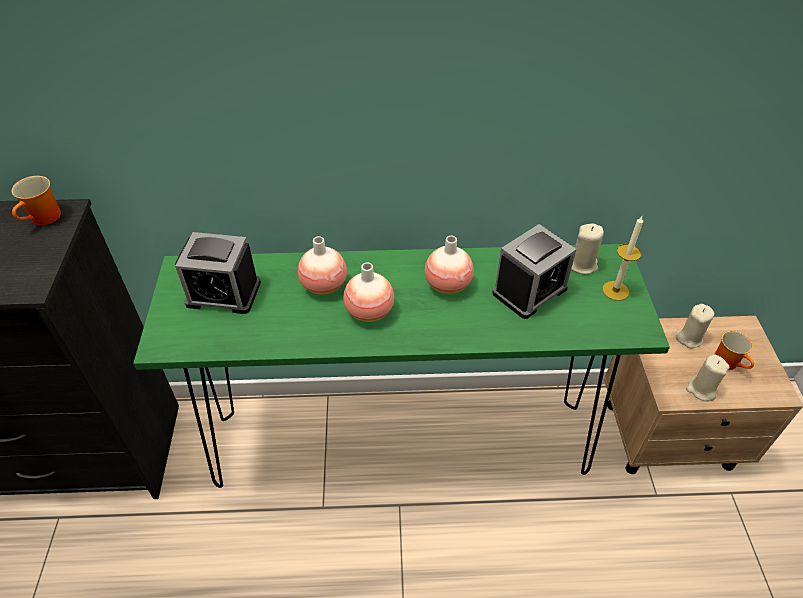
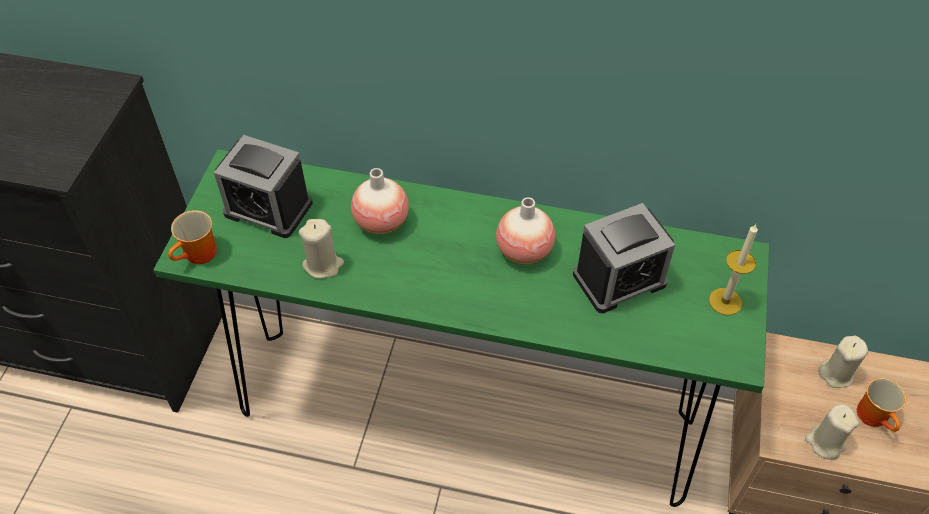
camera: 15 degrees right, 5 degrees up
mug [11,176,61,226] -> mug moved to [168,210,217,264]
vase [343,262,394,322] -> none
beige candle [571,223,604,274] -> beige candle moved to [299,219,344,279]

